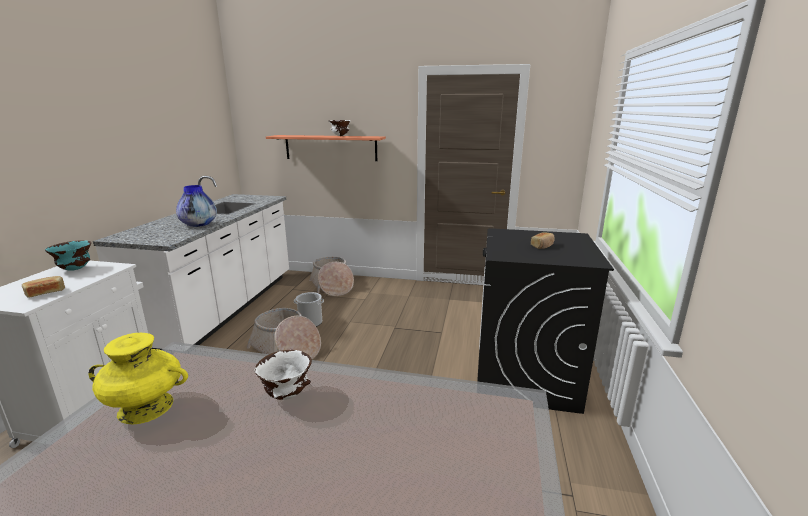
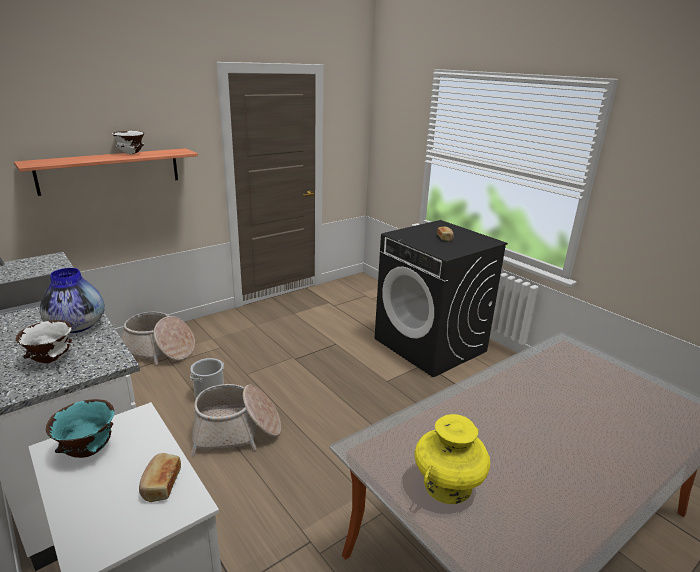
camera: 50 degrees left, 5 degrees up
white bowl [255,350,312,400] -> white bowl moved to [16,320,72,363]

